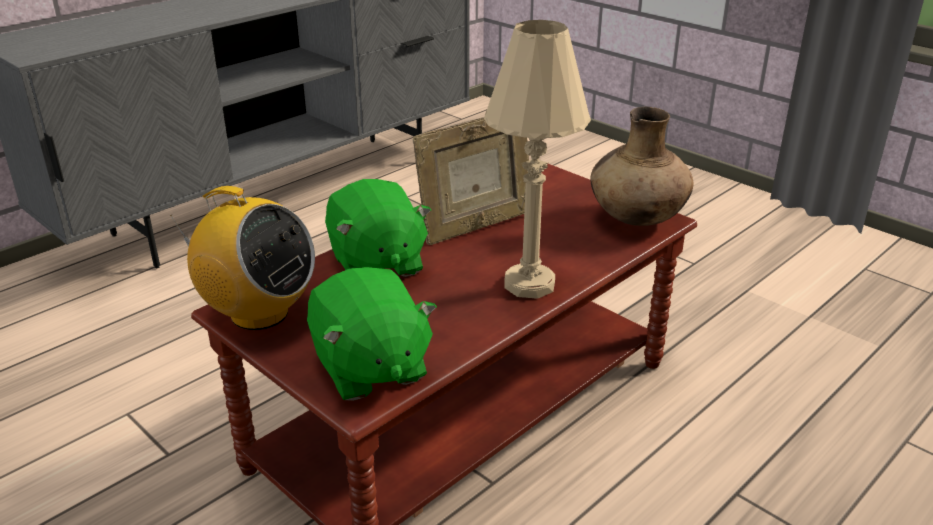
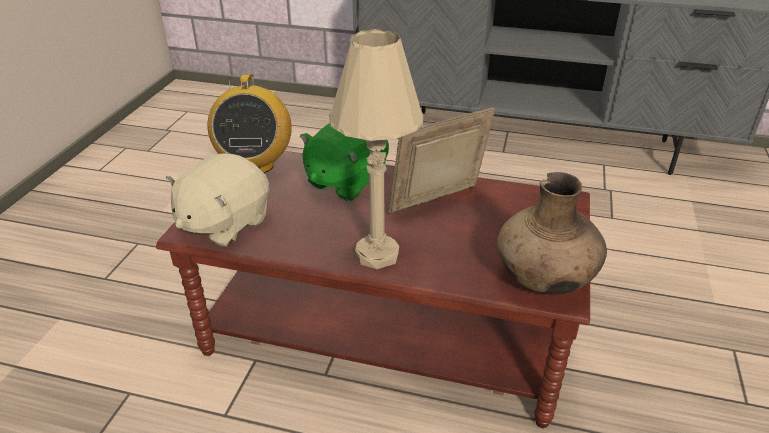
camera: 60 degrees right, 5 degrees up
green plush toy [307,267,437,401] -> beige plush toy [166,153,269,247]
picture frame [413,117,529,245] -> picture frame turned 120 degrees clockwise [388,108,495,213]

